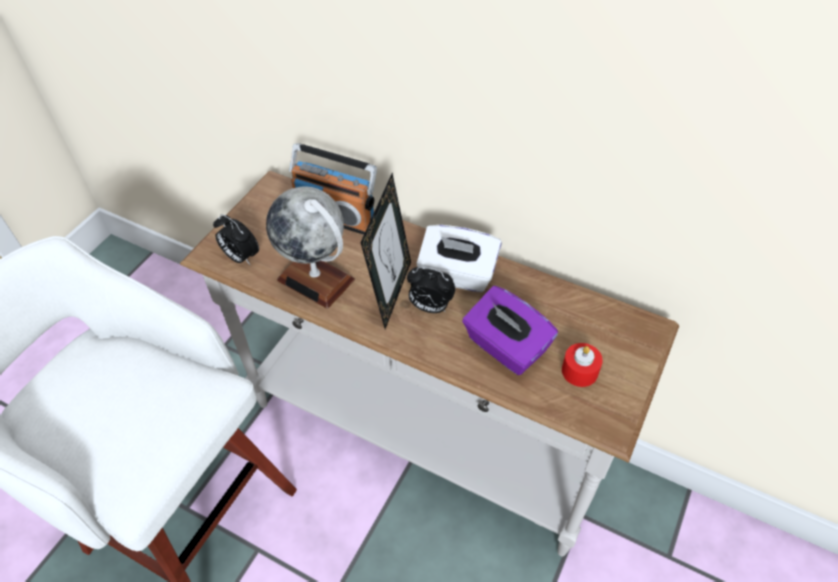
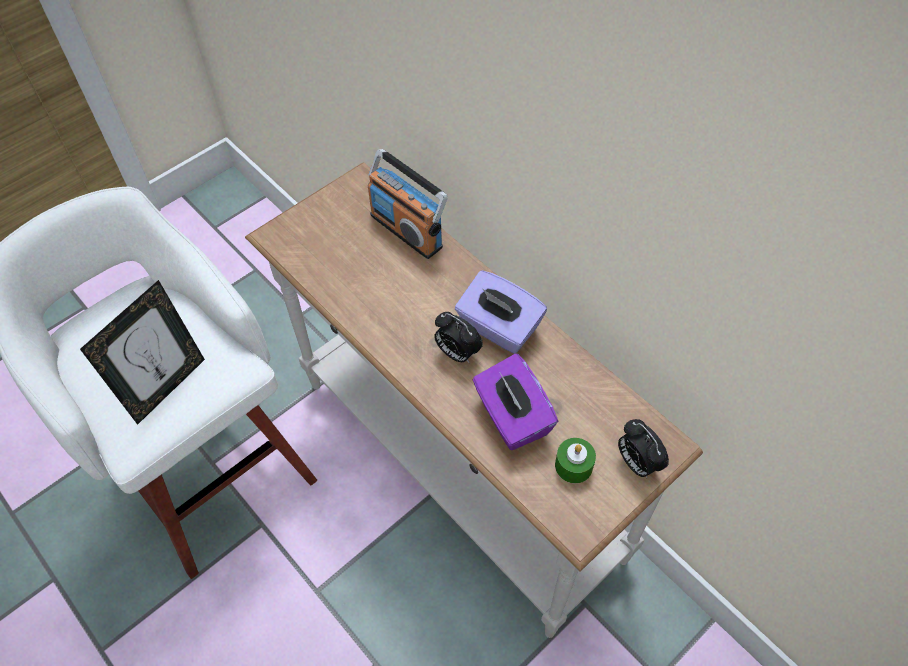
camera: 20 degrees right, 5 degrees up
alarm clock [213,214,259,265] -> alarm clock moved to [618,419,669,478]
globe [266,186,355,309] -> none
picture frame [360,173,411,329] -> picture frame moved to [80,280,205,425]
white tissue box [416,225,502,292] -> purple tissue box [455,270,547,354]
red candle [562,343,603,387] -> green candle [555,438,596,483]

